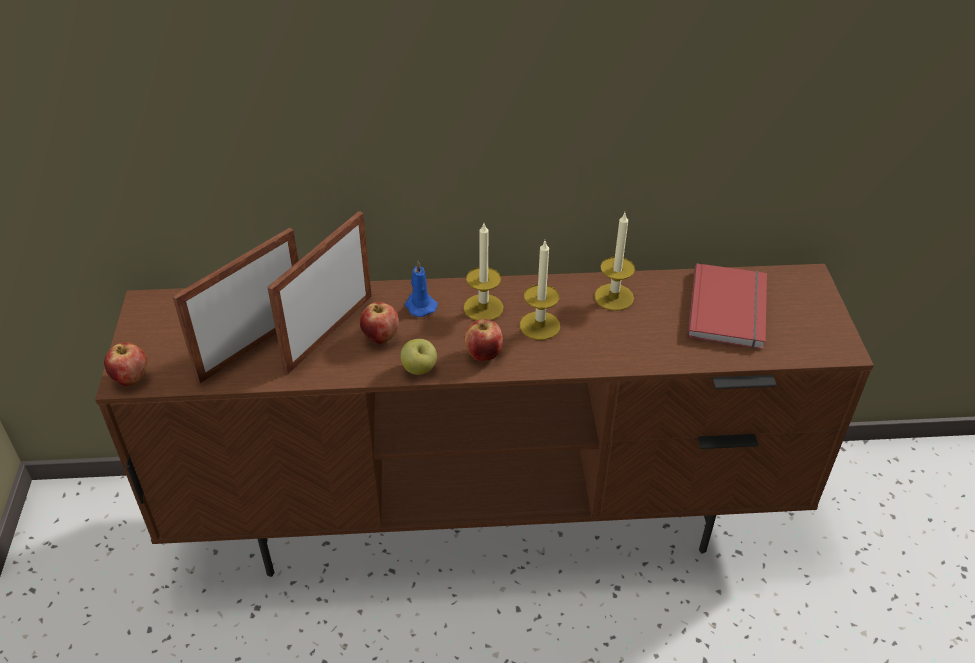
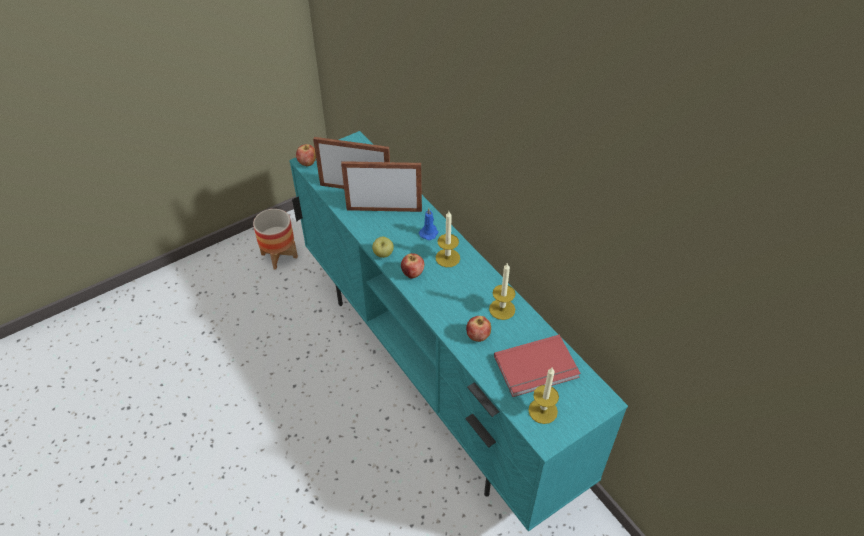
camera: 60 degrees right, 5 degrees up
brown tv stand [95,264,874,577] -> turquoise tv stand [289,131,628,532]
apple [360,302,399,344] -> apple moved to [466,316,491,342]
candle [520,241,560,340] -> candle moved to [528,368,559,424]
none -> planter [253,209,298,270]

